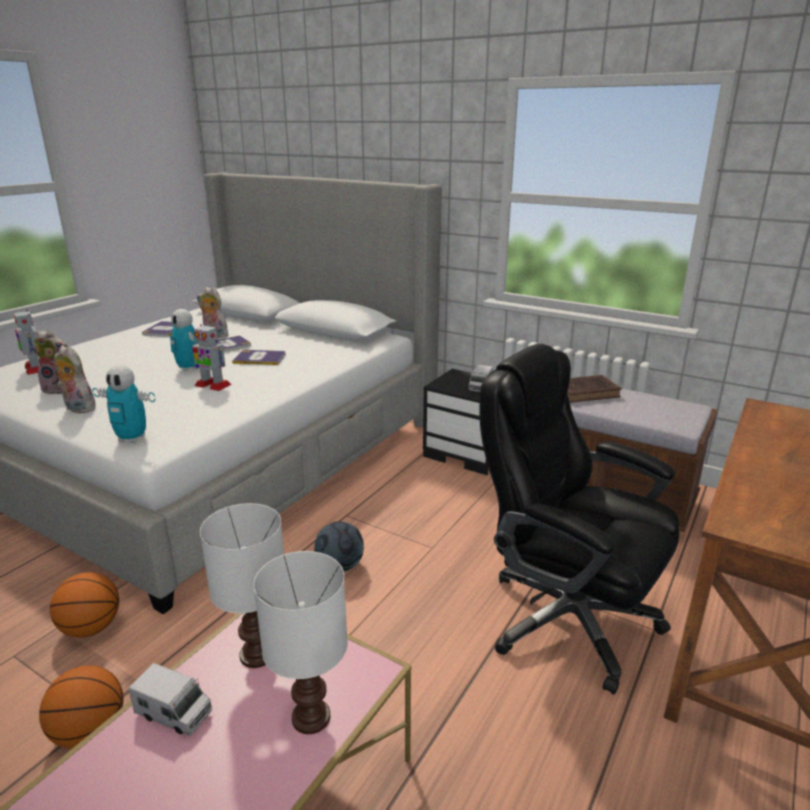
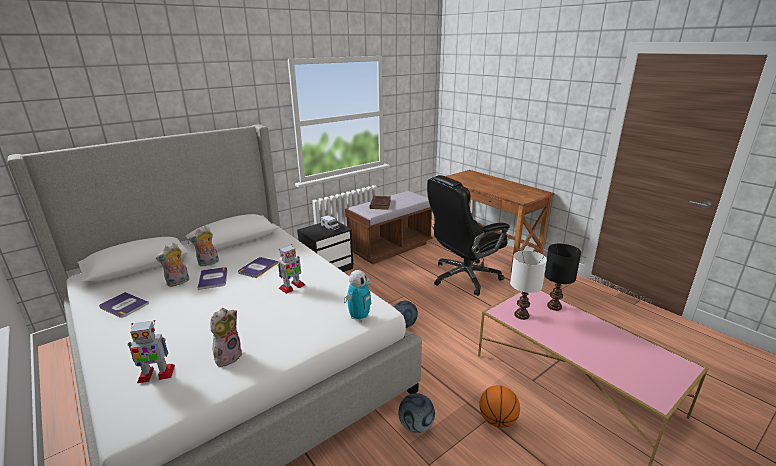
camera: 70 degrees left, 0 degrees up
basketball [50,572,119,638] -> football [398,393,435,433]
plush toy [54,345,96,413] -> plush toy moved to [189,226,219,266]
toy truck [129,663,212,736] -> none
toy robot [170,309,198,372] -> none
white table lamp [254,551,348,734] -> black table lamp [544,244,581,311]

